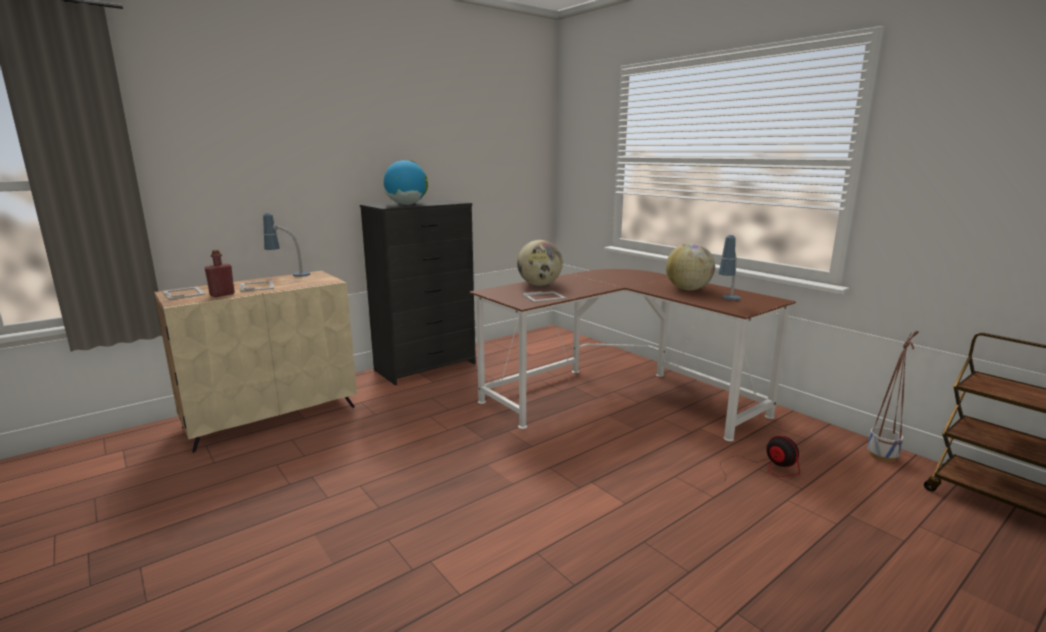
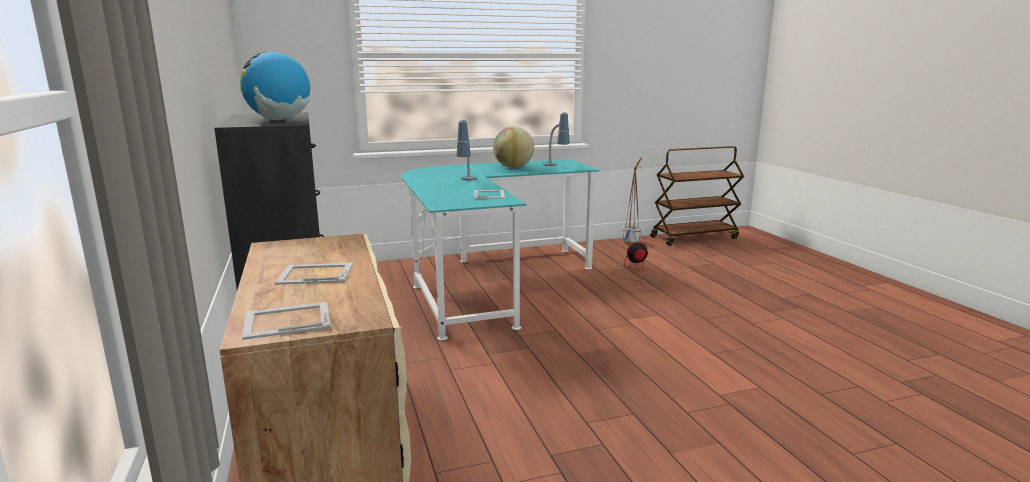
camera: 70 degrees left, 0 degrees up
red bottle [205,250,235,297] -> none
table lamp [263,213,310,277] -> table lamp moved to [457,120,477,180]
brown desk [470,269,796,441] -> turquoise desk [401,159,599,340]
globe [517,240,563,286] -> none

